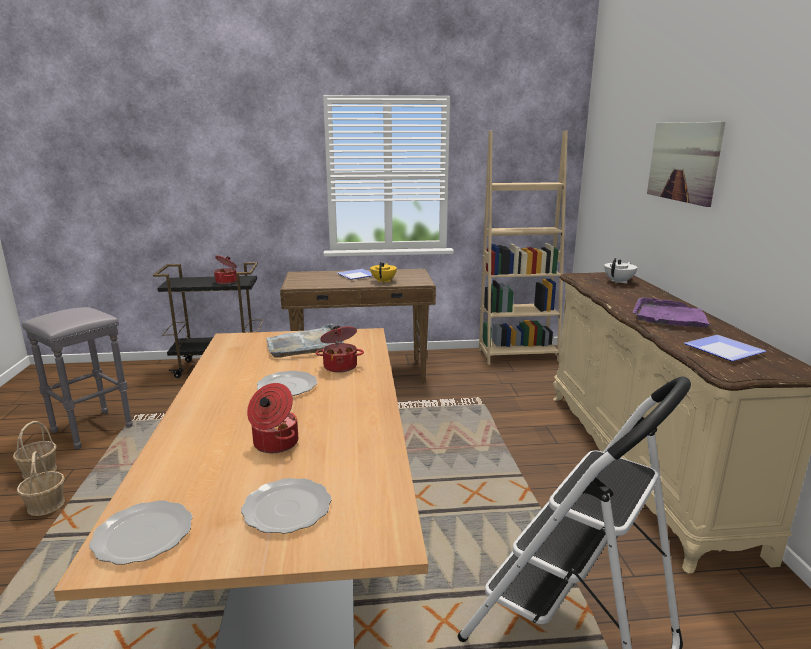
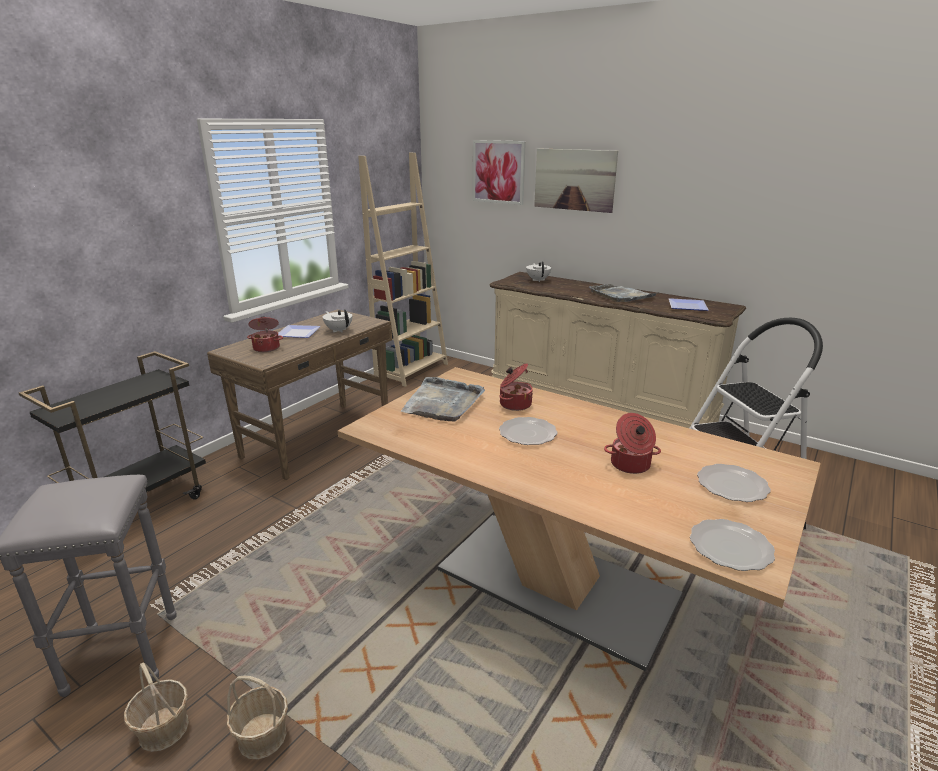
camera: 50 degrees left, 5 degrees up
cooking pot [214,256,237,284] -> cooking pot moved to [247,316,283,352]
yellow teapot [370,262,397,283] -> white teapot [323,309,352,333]
purple tray [632,297,711,327] -> grey tray [589,284,657,302]
none -> picture [473,140,526,205]

